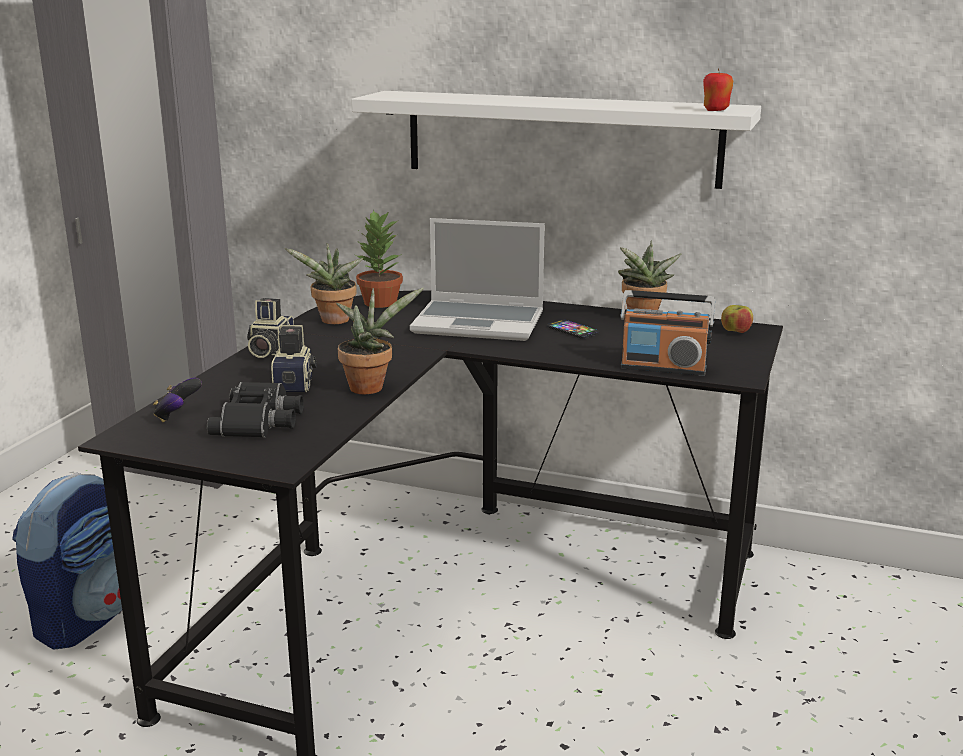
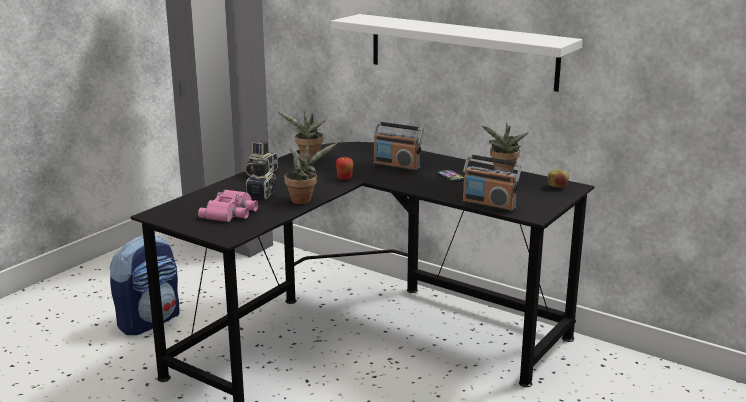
camera: 15 degrees right, 0 degrees up
game controller [153,378,202,422] -> none
black binoculars [207,382,304,438] -> pink binoculars [198,190,258,222]
potted plant [356,210,403,308] -> none
laptop [410,218,545,341] -> radio [373,122,424,172]
apple [703,69,733,111] -> apple moved to [336,157,353,180]

